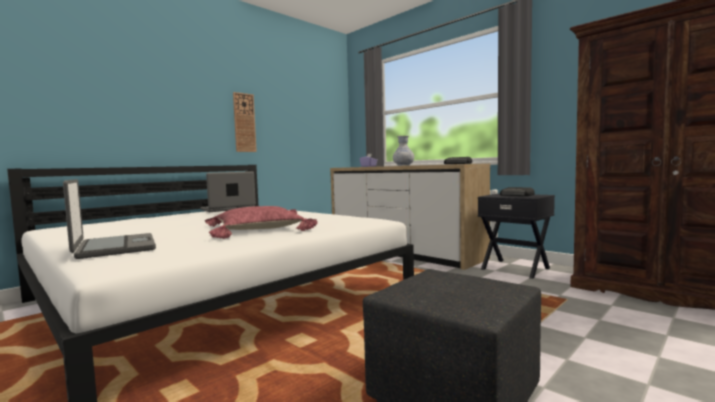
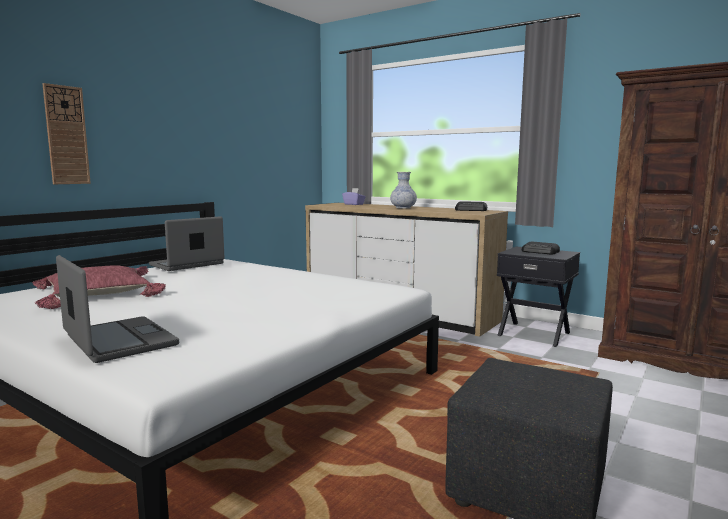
camera: 10 degrees left, 5 degrees up
red pillow [205,206,318,239] -> red pillow moved to [32,265,166,309]
wall clock [233,92,257,152] -> wall clock moved to [42,83,91,184]

